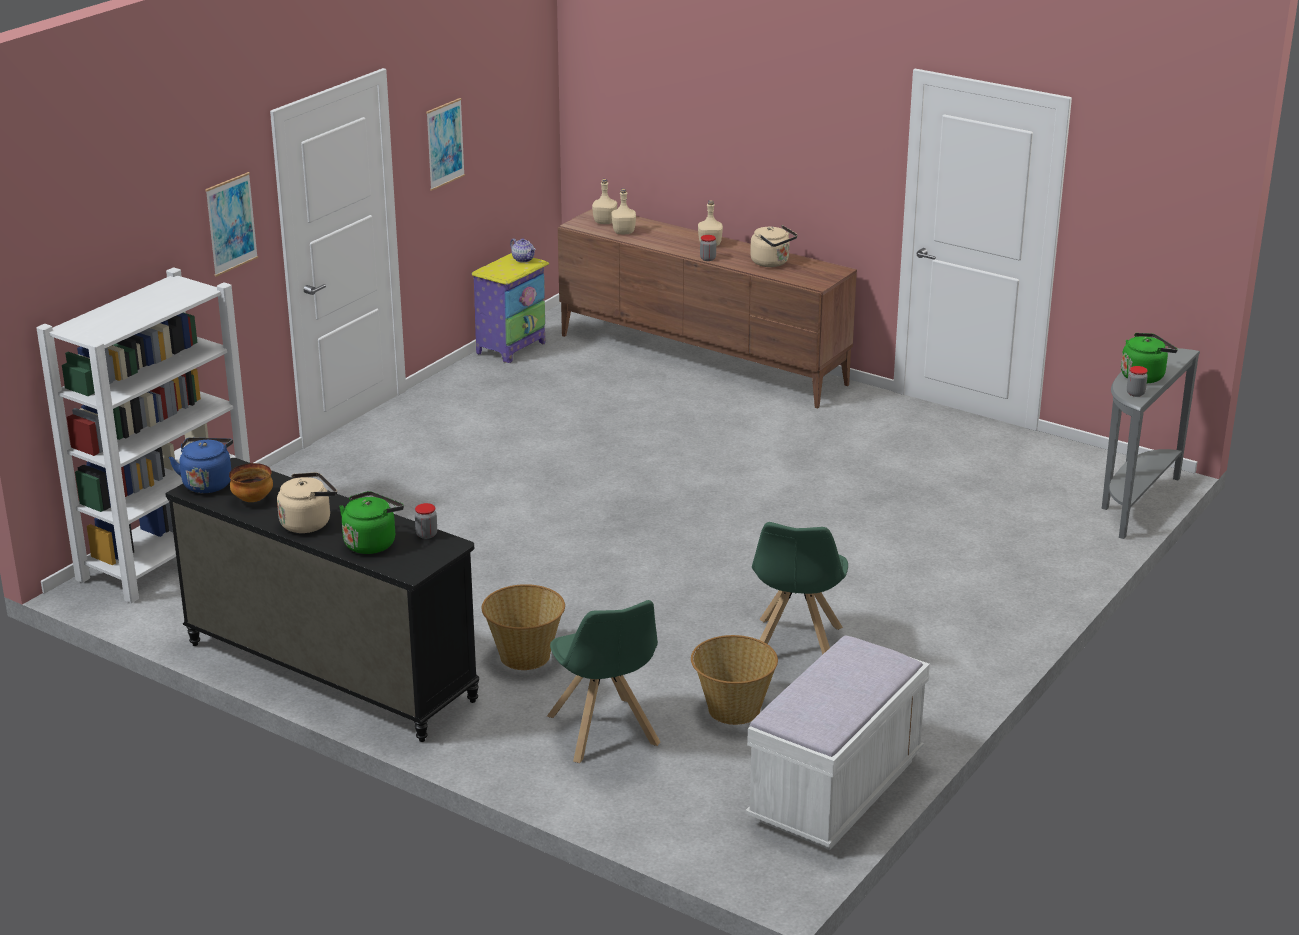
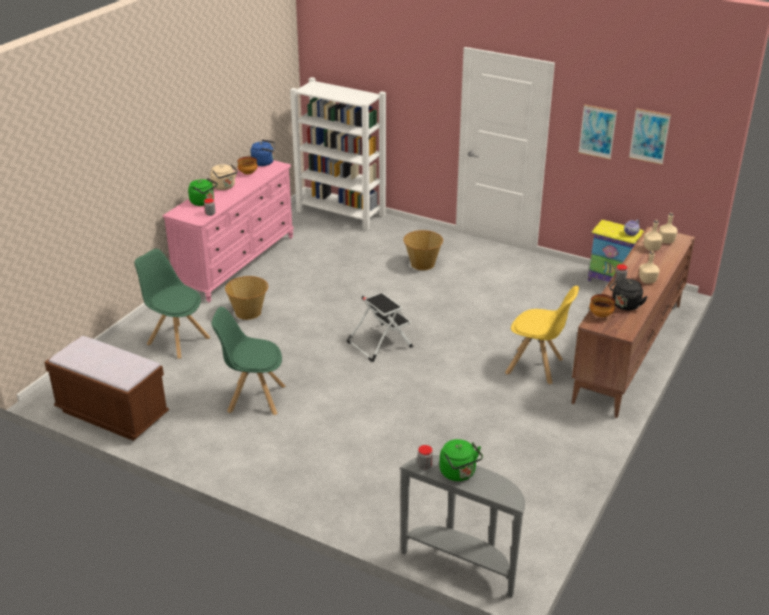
camera: 85 degrees right, 5 degrees up
black dresser [165,458,479,742] -> pink dresser [163,160,294,303]
picture [205,172,258,277] -> picture moved to [629,108,671,165]
green chair [547,600,660,763] -> green chair turned 60 degrees clockwise [134,249,210,359]
basket [691,635,778,725] -> basket moved to [403,230,443,270]
white bench [745,635,930,850] -> brown bench [44,336,169,441]
beige kettle [750,225,797,267] -> black kettle [610,278,648,310]
none -> step ladder [346,293,414,362]
none -> yellow chair [505,286,579,385]
none -> bowl [590,294,615,317]

